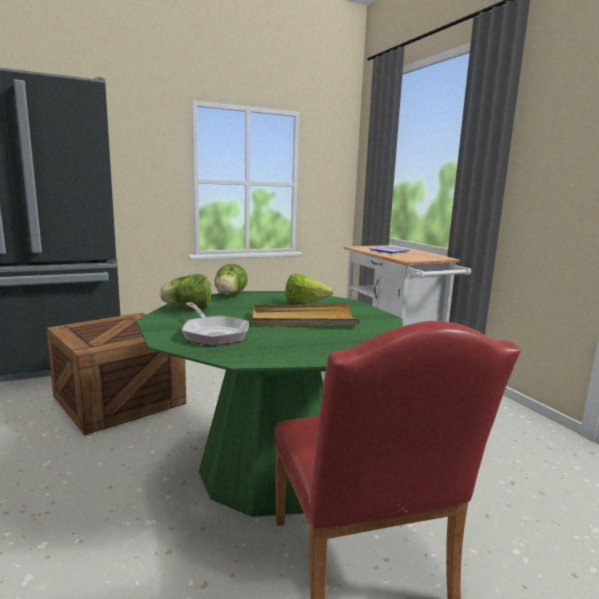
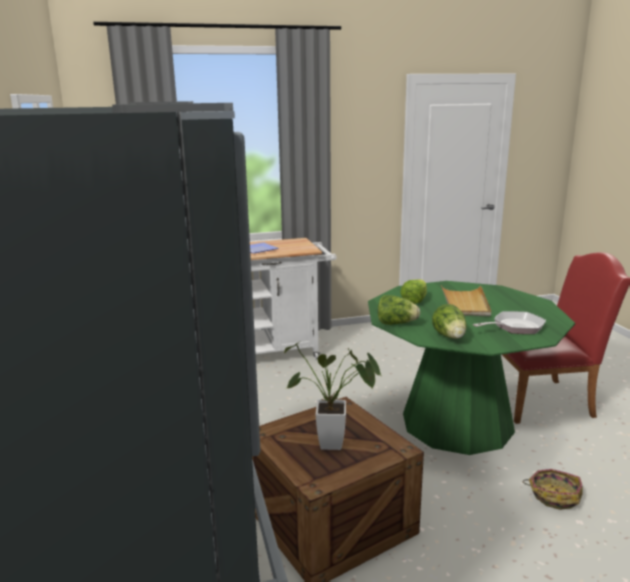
camera: 80 degrees left, 5 degrees up
none -> potted plant [284,341,381,450]
none -> basket [522,469,583,510]

